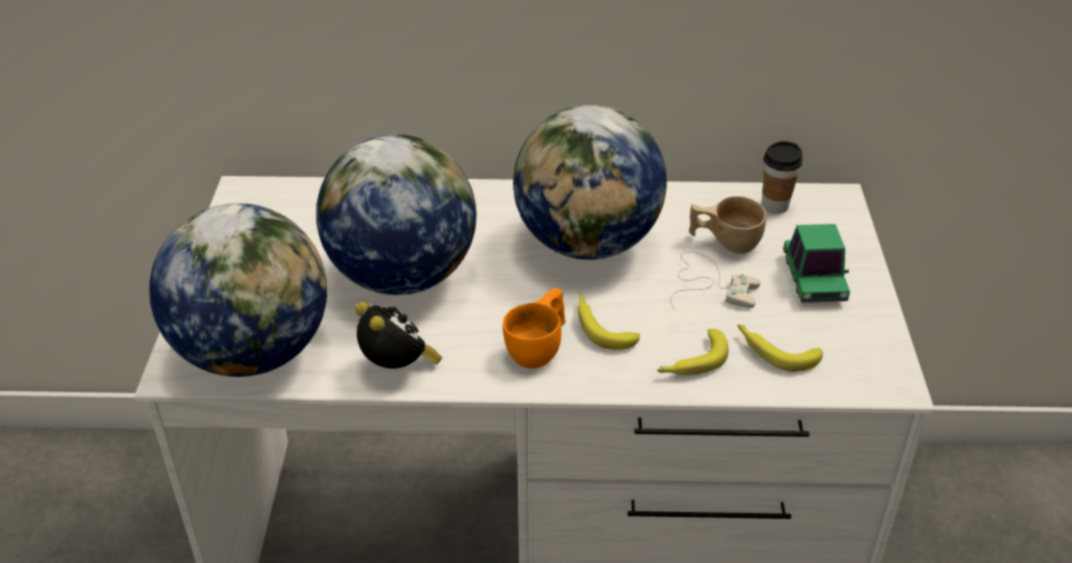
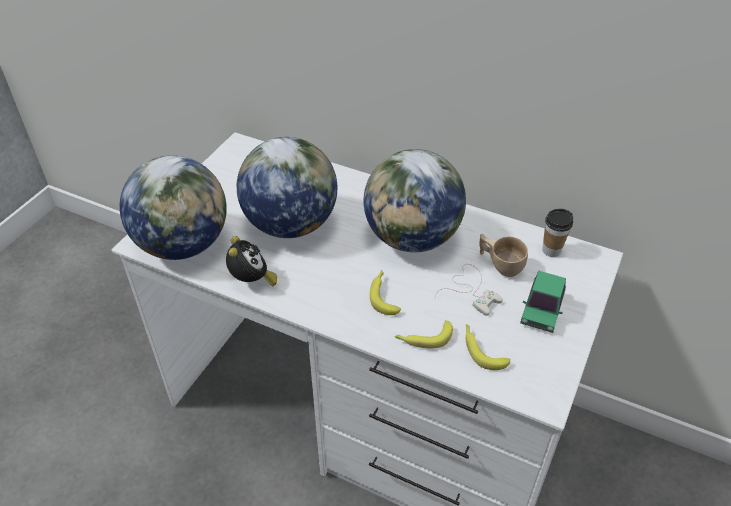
camera: 25 degrees right, 5 degrees up
orange cup [503,288,565,369] -> none

